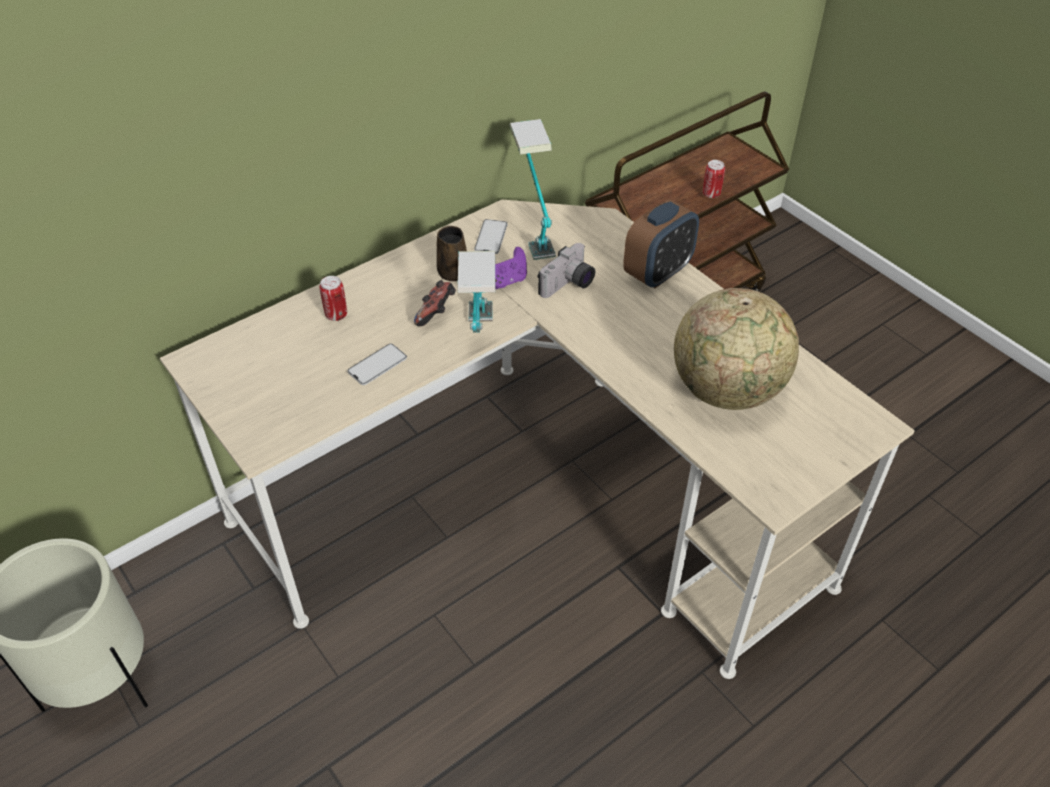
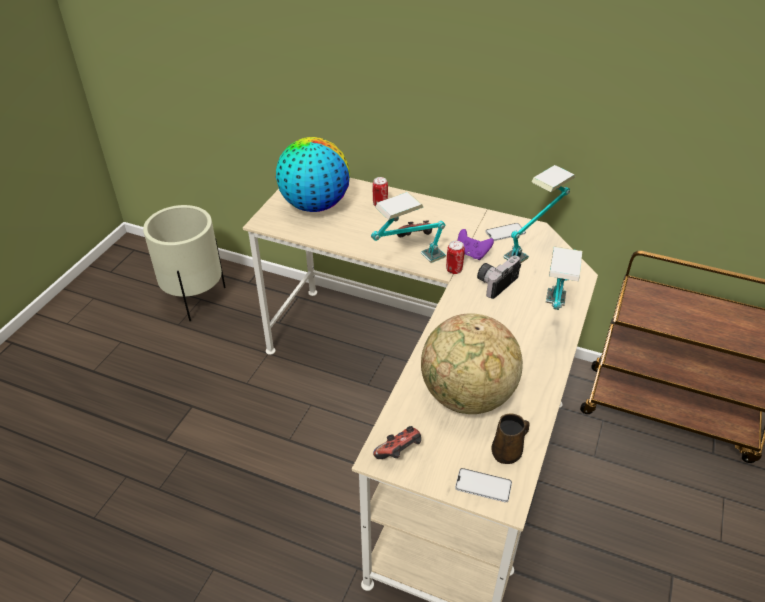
camera: 60 degrees right, 5 degrees down
phone [347,344,407,385] -> phone moved to [455,468,512,503]
brown mug [436,226,467,281] -> brown mug moved to [491,413,530,464]
camera [538,243,595,298] -> camera turned 120 degrees clockwise [477,256,521,299]
alarm clock [623,199,699,288] -> table lamp [546,246,582,310]
can [703,160,725,198] -> can moved to [446,241,465,274]
none -> globe [276,137,350,212]
none -> game controller [373,426,421,459]

